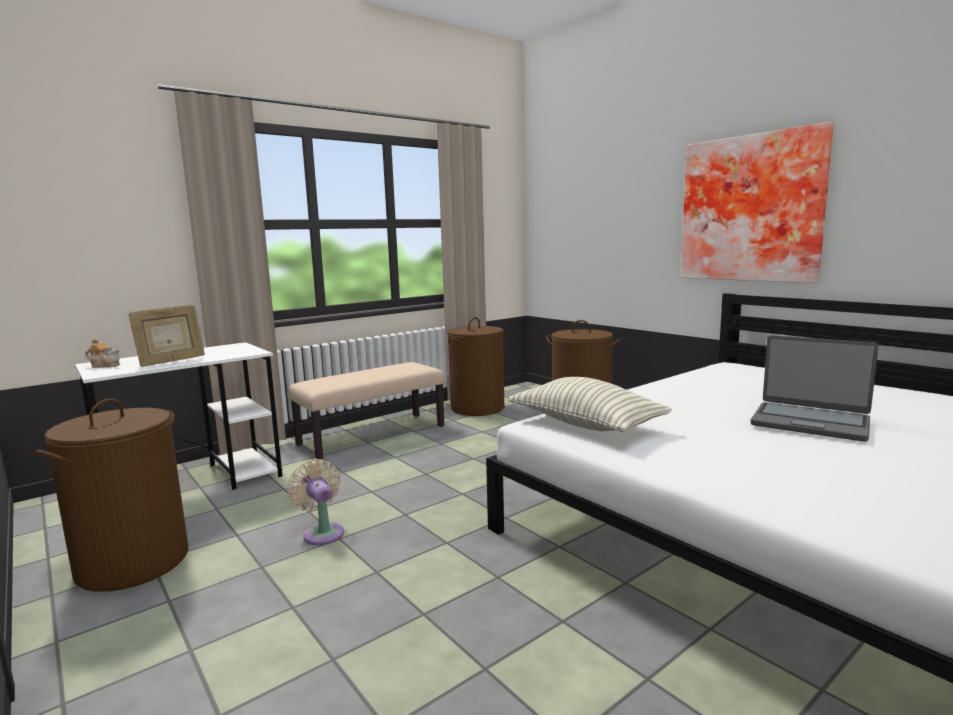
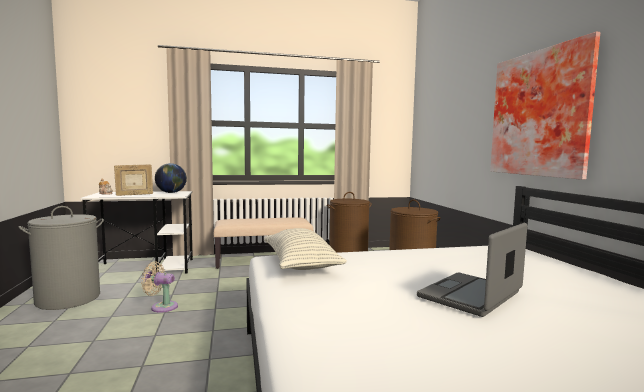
camera: 25 degrees right, 5 degrees down
brown laundry basket [36,398,189,592] -> grey laundry basket [19,206,104,310]
beige fan [287,459,344,545] -> beige fan turned 75 degrees counterclockwise [141,262,178,313]
laptop [751,335,879,442] -> laptop turned 75 degrees clockwise [417,223,527,317]
none -> globe [155,163,187,193]

